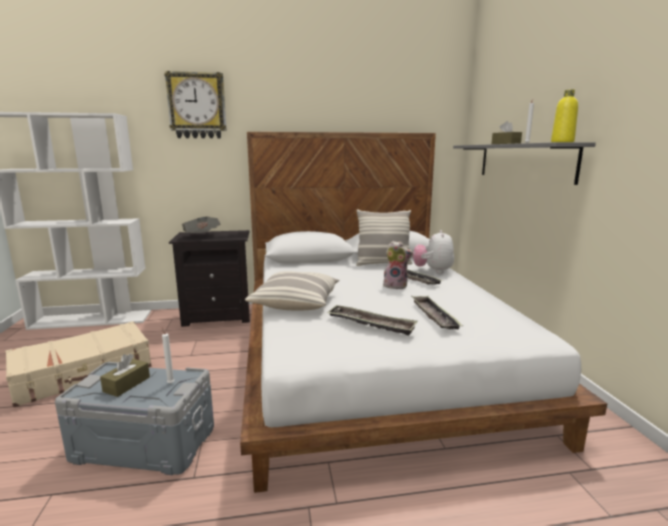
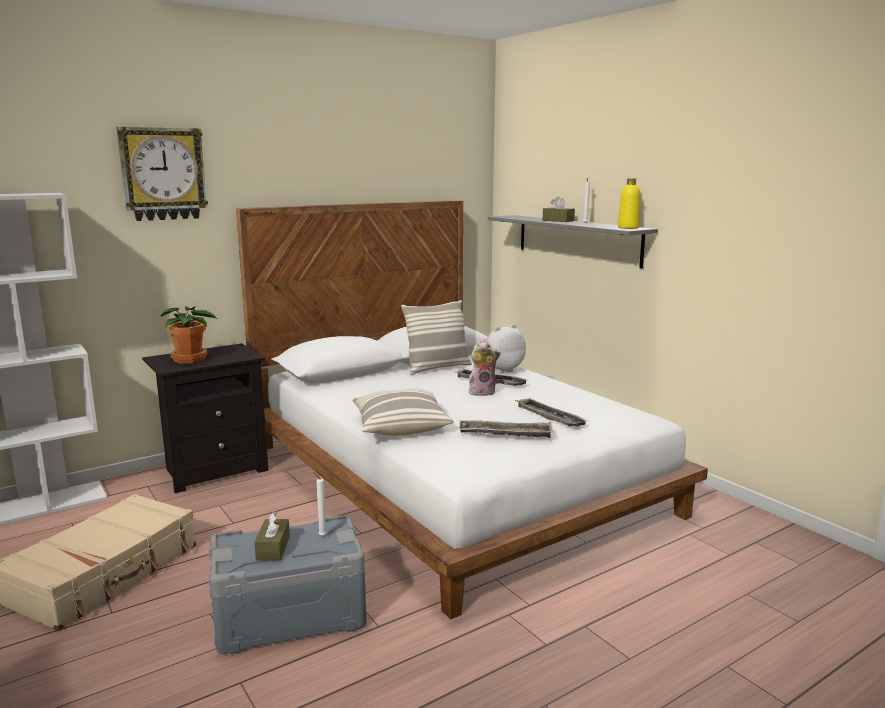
camera: 25 degrees left, 0 degrees up
newspaper [182,217,220,233] -> potted plant [161,306,218,364]
plush toy [413,230,454,274] -> plush toy turned 75 degrees clockwise [479,324,526,374]

